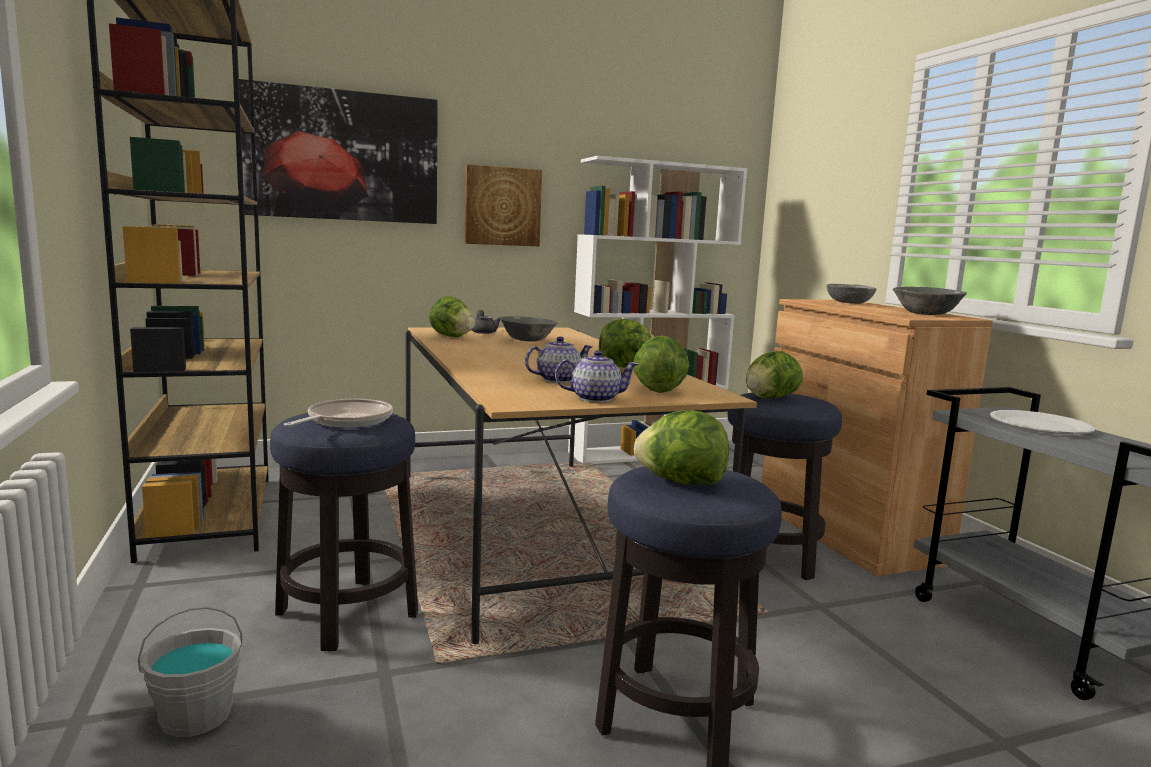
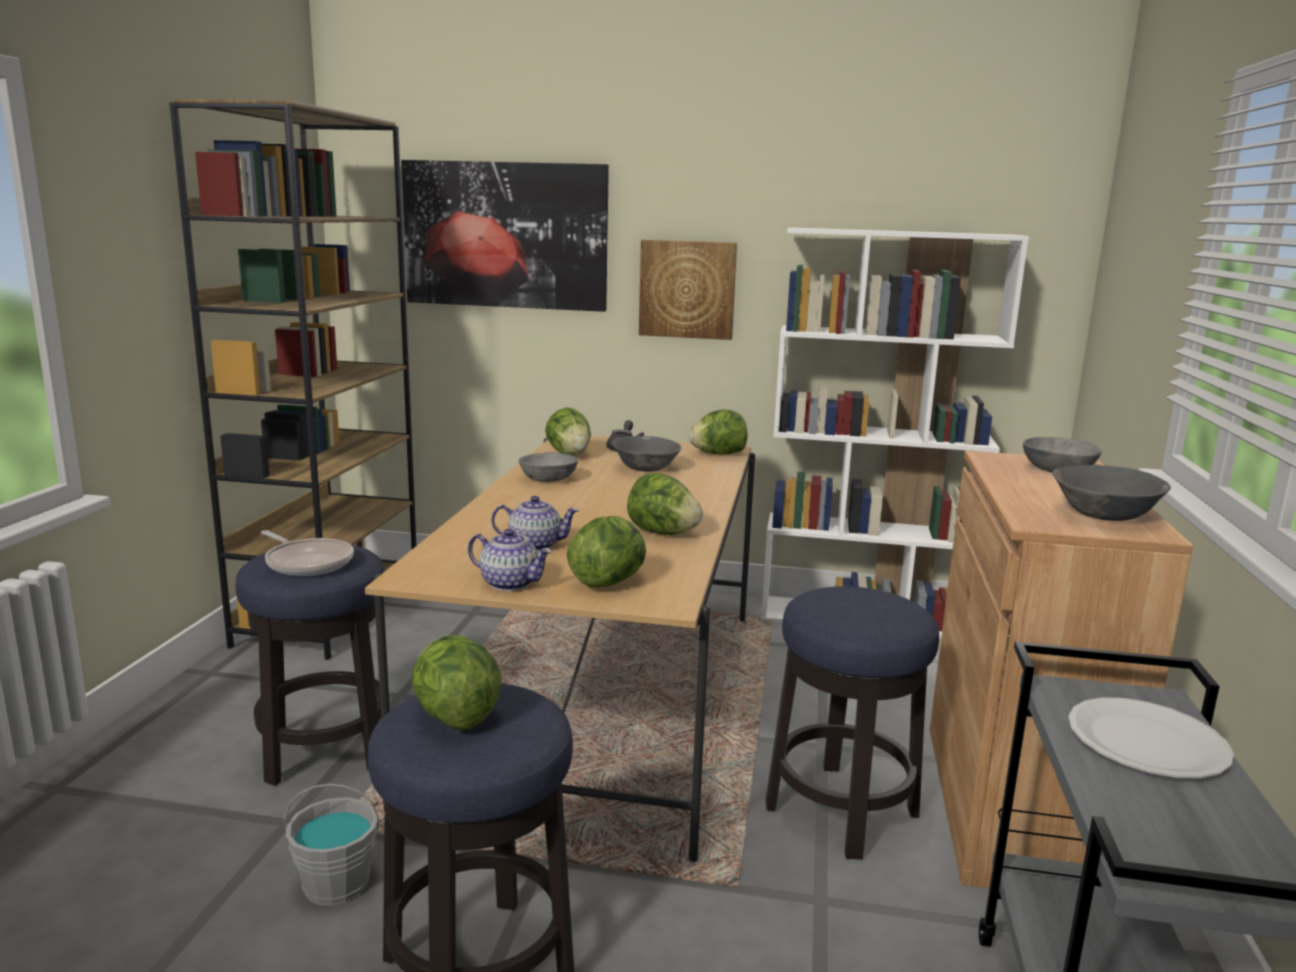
camera: 30 degrees right, 5 degrees up
grey bucket [138,607,242,737] -> grey bucket moved to [284,784,379,906]
frying pan [284,399,393,427] -> frying pan turned 75 degrees clockwise [261,530,354,576]
lettuce [746,351,803,398] -> lettuce moved to [689,410,748,455]
none -> grey bowl [519,452,578,482]

